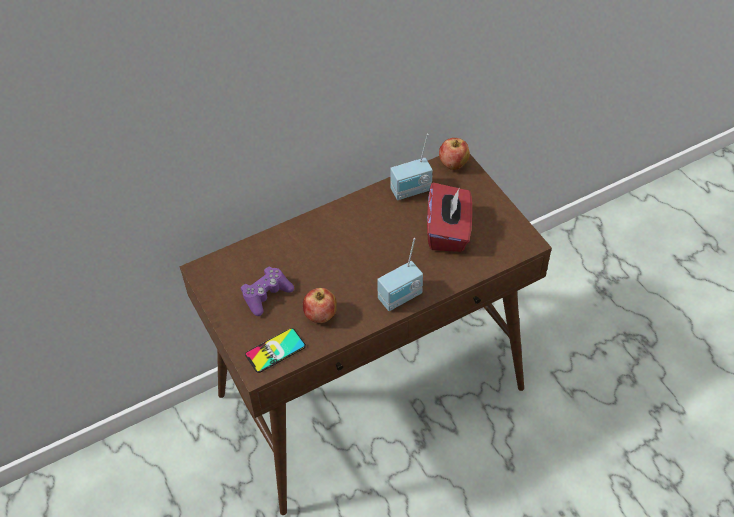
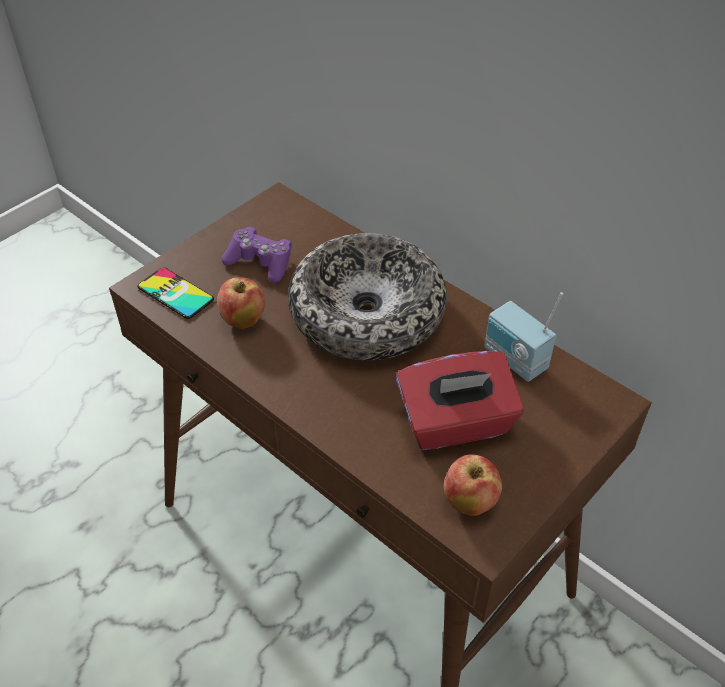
camera: 70 degrees right, 5 degrees down
radio [377,238,423,311] -> none
apple [439,138,470,170] -> apple moved to [444,454,502,516]
none -> bowl [288,233,447,360]

